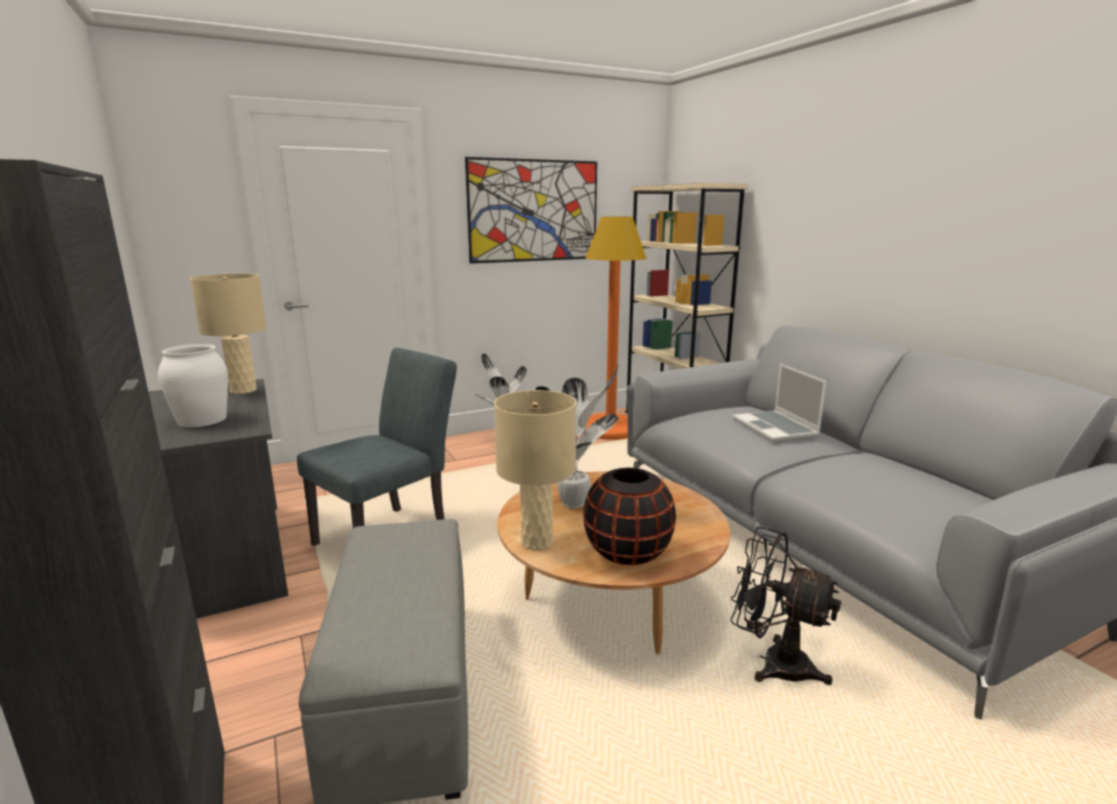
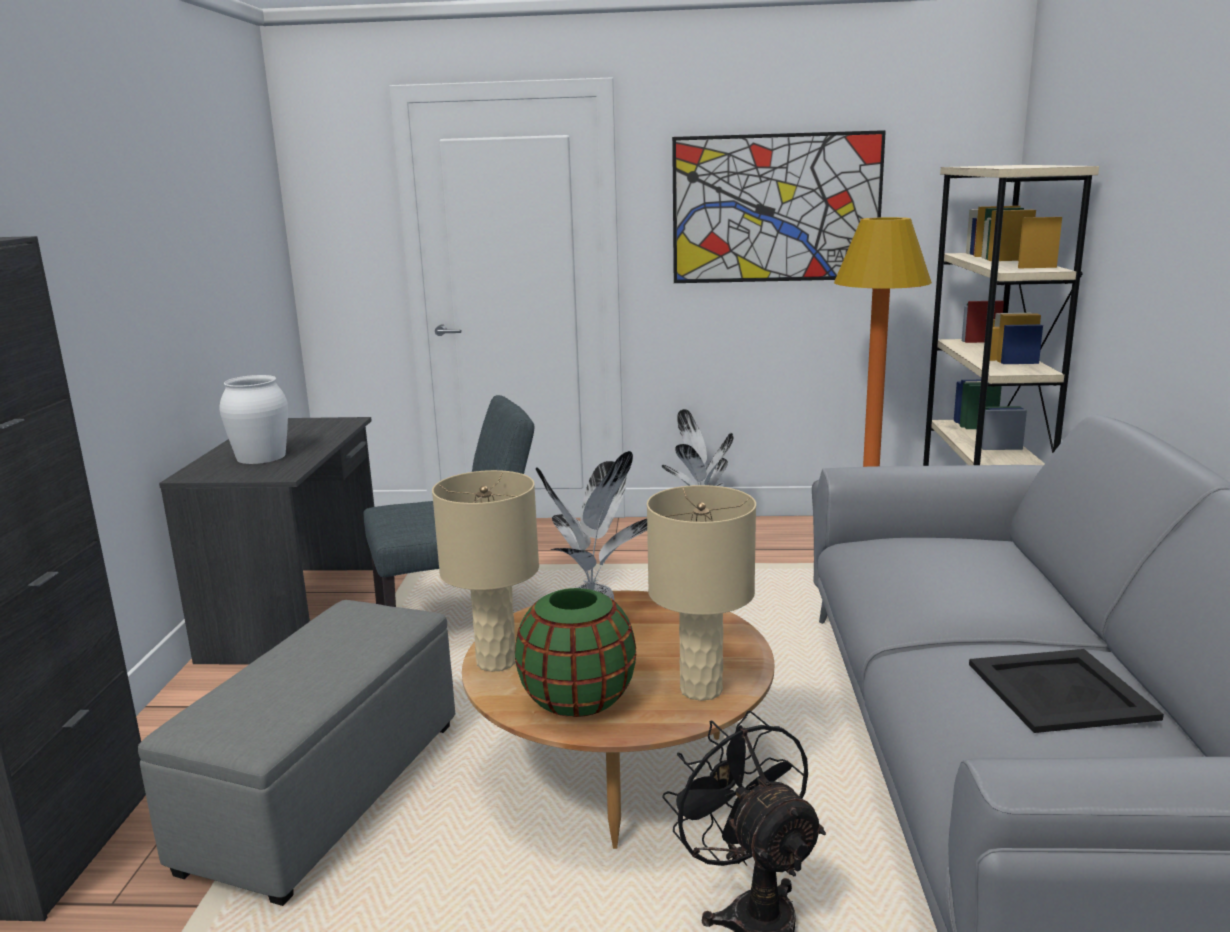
camera: 30 degrees right, 0 degrees up
beige table lamp [190,273,267,394] -> beige table lamp moved to [647,485,756,701]
black vase [583,468,676,565] -> green vase [515,588,636,717]
laptop [732,363,827,442] -> none
none -> black tray [969,649,1164,733]

